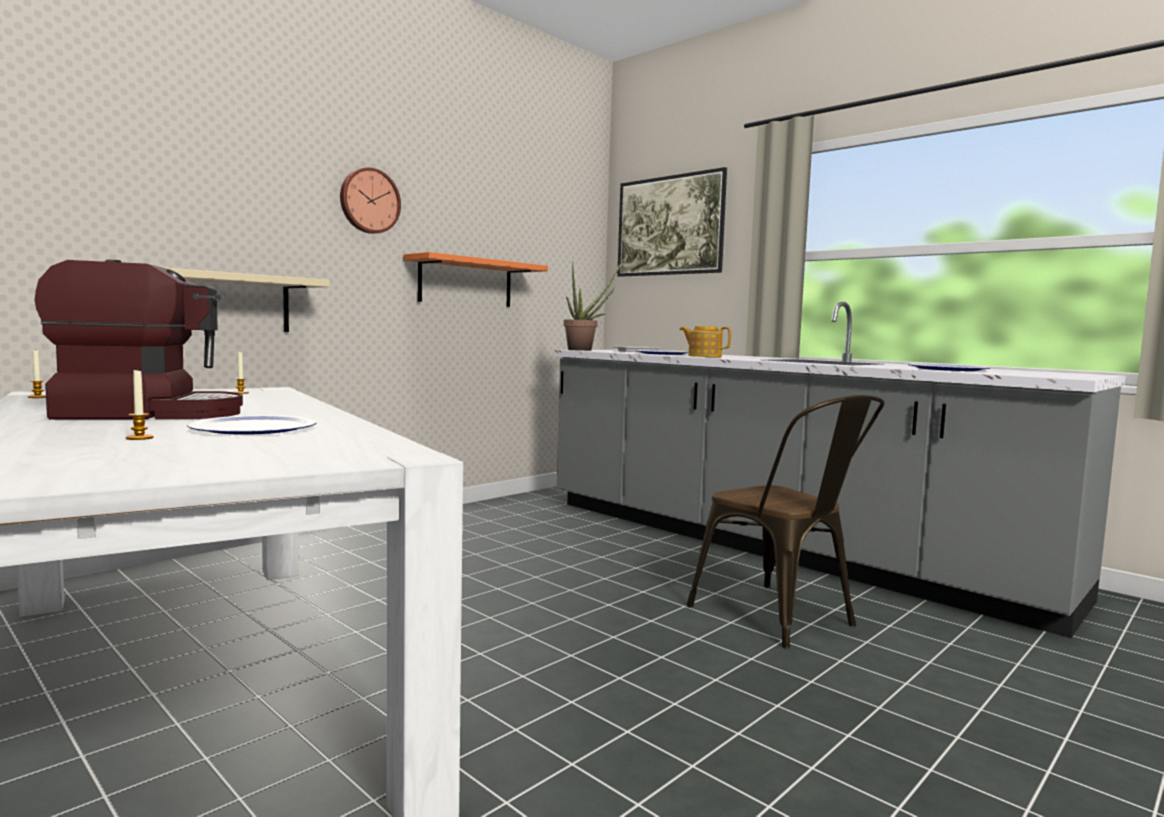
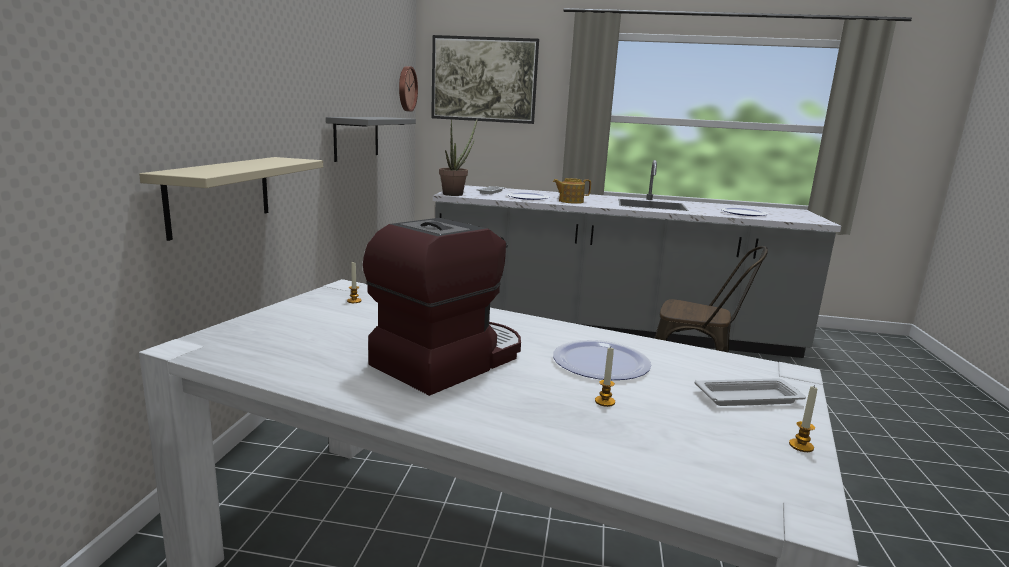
camera: 35 degrees left, 10 degrees up
candle [28,350,46,398] -> candle moved to [789,385,818,452]
wall clock [340,167,401,234] -> wall clock moved to [399,66,418,112]
orange shelf [403,252,548,307] -> grey shelf [326,117,416,162]
none -> white tray [695,378,806,406]

